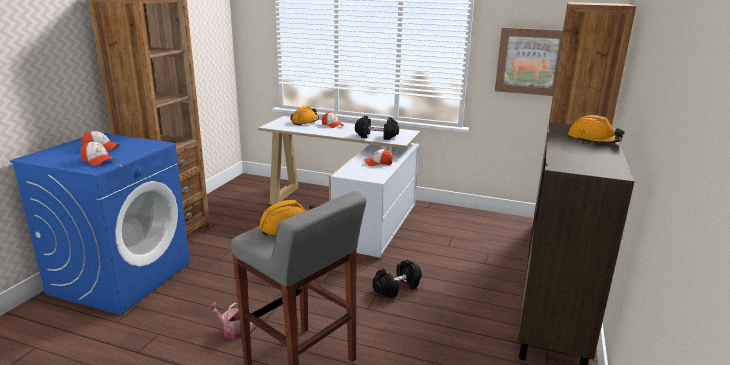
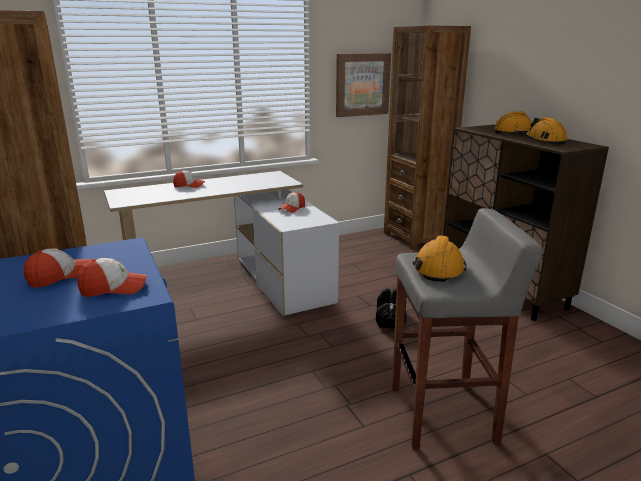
camera: 45 degrees left, 0 degrees up
watering can [208,302,253,339] -> none
orange hard hat [290,106,319,125] -> orange hard hat moved to [525,117,568,145]
black dumbbell [355,116,399,140] -> none

